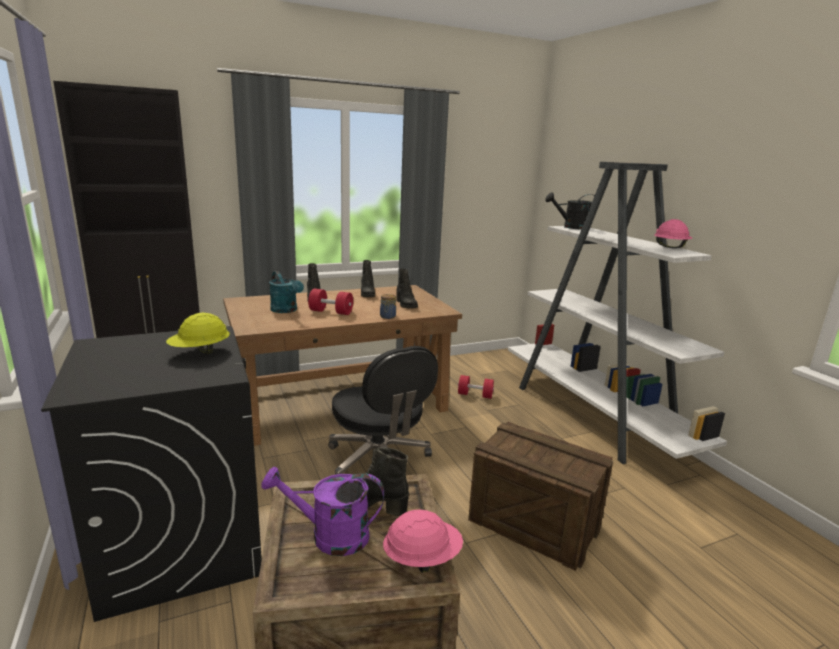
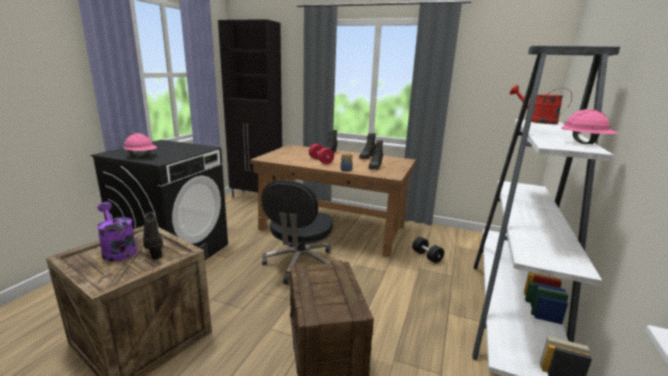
camera: 45 degrees right, 0 degrees up
yellow hard hat [166,313,230,354] -> none
turquoise watering can [269,271,304,313] -> none
pink hard hat [383,510,463,573] -> pink hard hat moved to [124,133,157,157]
red dumbbell [458,375,494,399] -> black dumbbell [412,237,444,263]
black watering can [545,192,595,229] -> red watering can [510,85,572,124]

